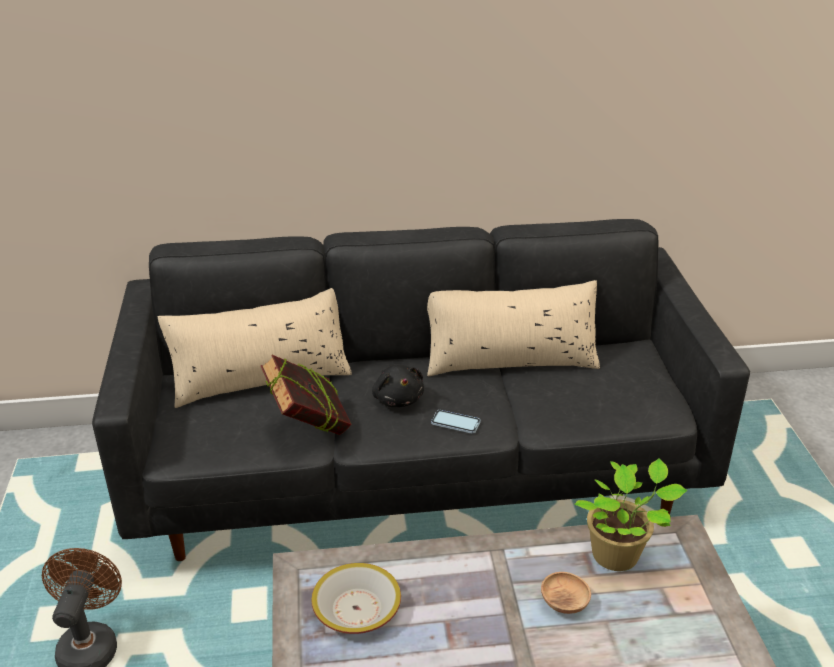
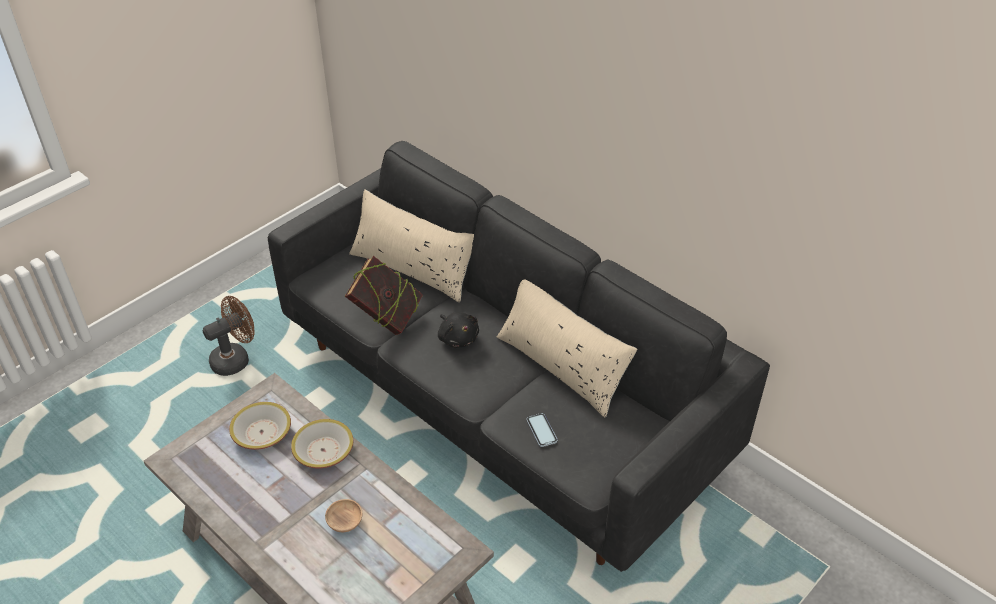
camera: 50 degrees right, 10 degrees up
black plush toy [372,364,424,407] -> black plush toy turned 60 degrees counterclockwise [438,312,479,348]
phone [431,410,481,434] -> phone moved to [526,413,558,447]
potted plant [574,458,687,571] -> none
none -> bowl [291,419,354,468]

